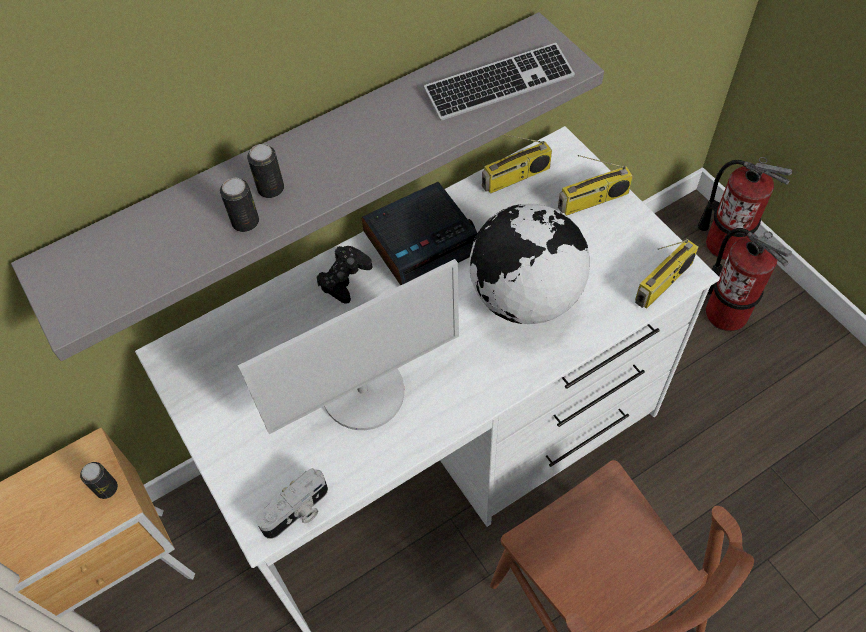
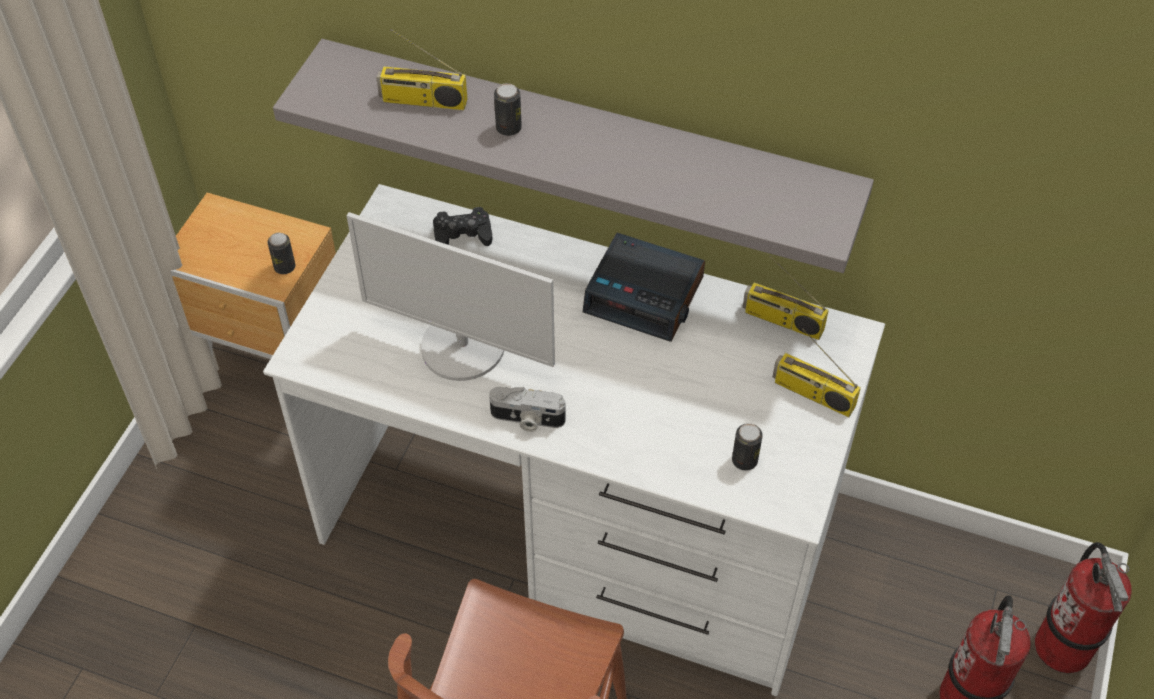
camera: 50 degrees right, 5 degrees down
can [220,178,259,232] -> can moved to [732,423,763,471]
camera [256,468,328,539] -> camera moved to [489,387,566,432]
black game controller [317,246,372,304] -> black game controller moved to [433,207,492,246]
keyboard [424,43,575,121] -> none
globe [469,204,590,324] -> none
radio [635,239,698,309] -> radio moved to [376,29,467,110]

